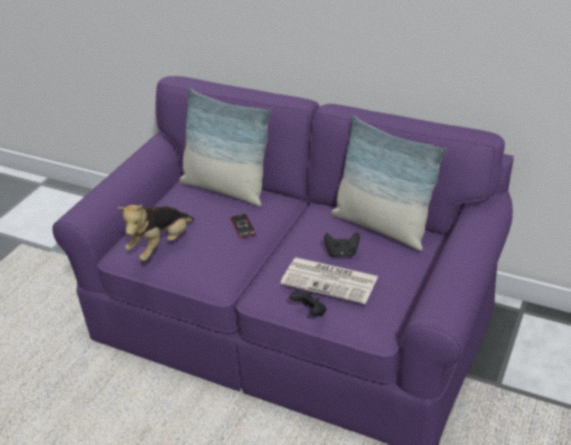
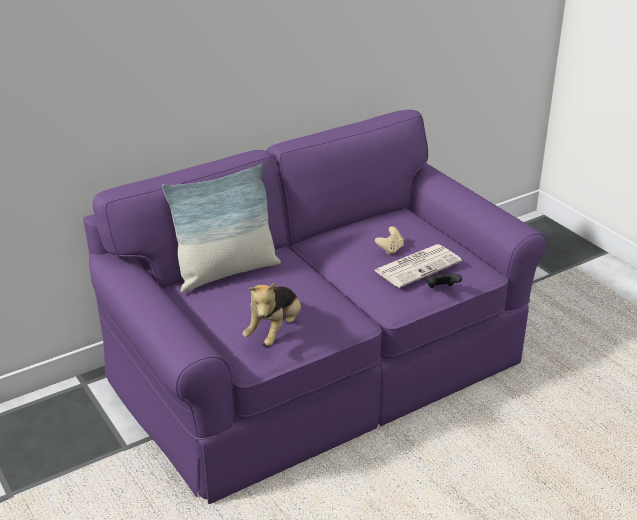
camera: 60 degrees left, 5 degrees down
plush toy [118,204,194,261] -> plush toy turned 45 degrees clockwise [243,282,301,346]
phone [230,214,256,238] -> none
black game controller [324,232,360,257] -> beige game controller [375,226,404,255]
pillow [331,116,447,251] -> none

